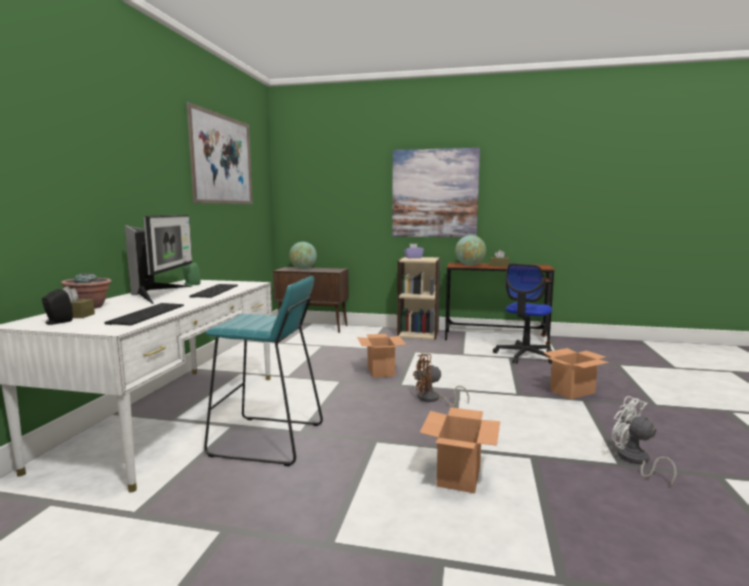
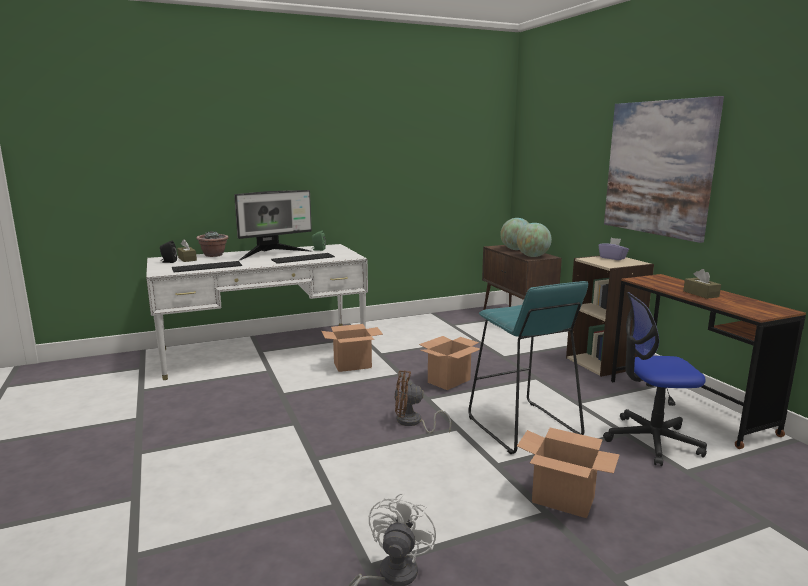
camera: 55 degrees right, 5 degrees up
picture [187,102,253,204] -> none
turquoise stool [204,276,323,466] -> turquoise stool moved to [468,281,588,454]
brown fan [413,354,469,406] -> brown fan turned 45 degrees counterclockwise [394,370,451,433]
cardboard box [420,407,500,493] -> cardboard box moved to [321,324,383,372]
globe [455,235,486,266] -> globe moved to [517,223,552,257]

